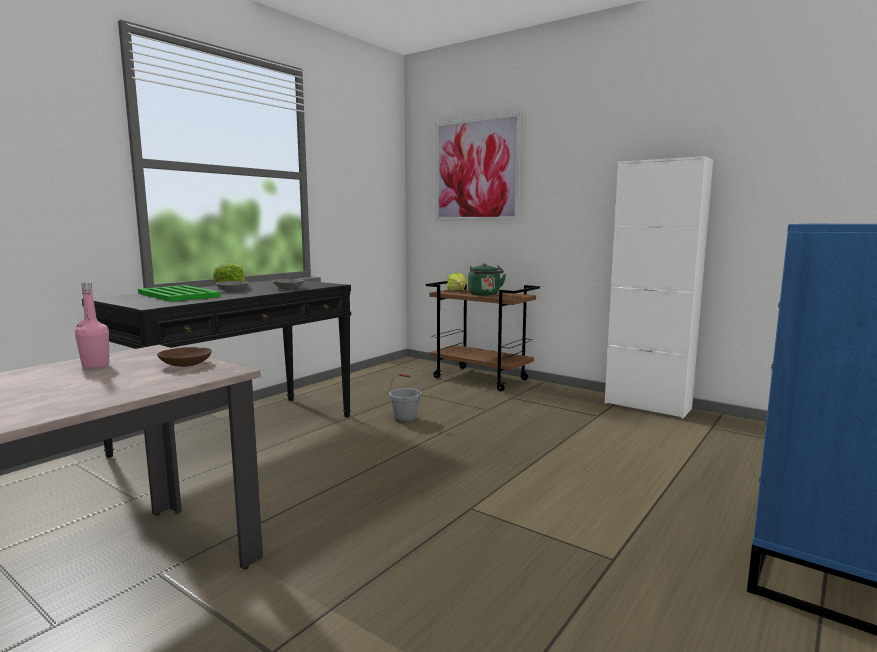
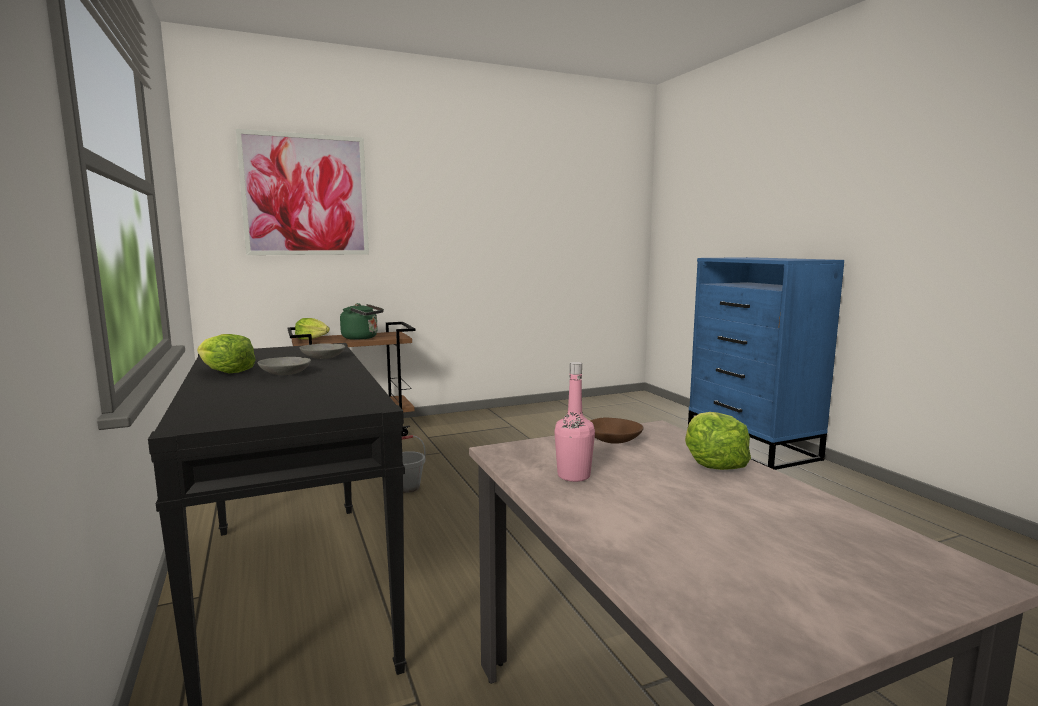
camera: 60 degrees left, 0 degrees up
green tray [138,285,221,302] -> none
white cabinet [605,156,713,419] -> none
none -> lettuce [685,412,751,470]

